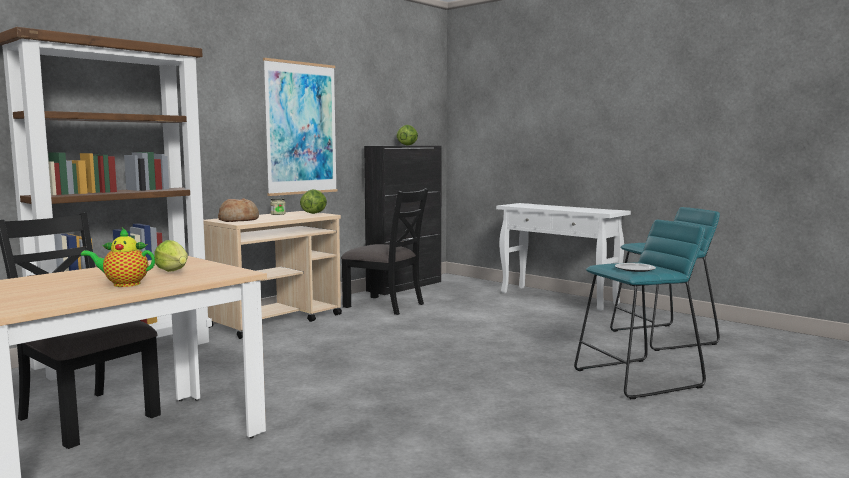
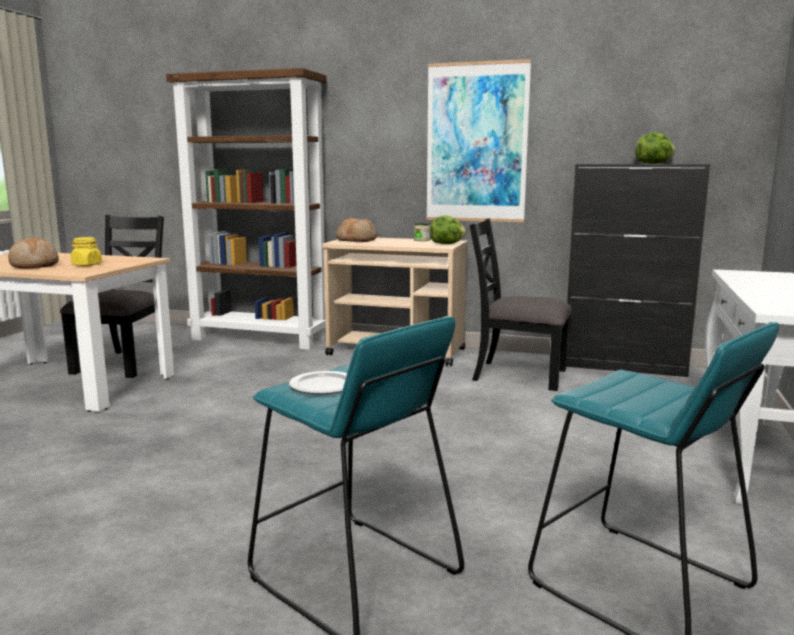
camera: 65 degrees right, 5 degrees up
teapot [81,228,155,287] -> bread [8,237,59,269]
lettuce [154,240,188,272] -> yellow jar [70,237,102,266]
black chair [341,188,428,315] -> black chair turned 105 degrees clockwise [469,218,572,391]

